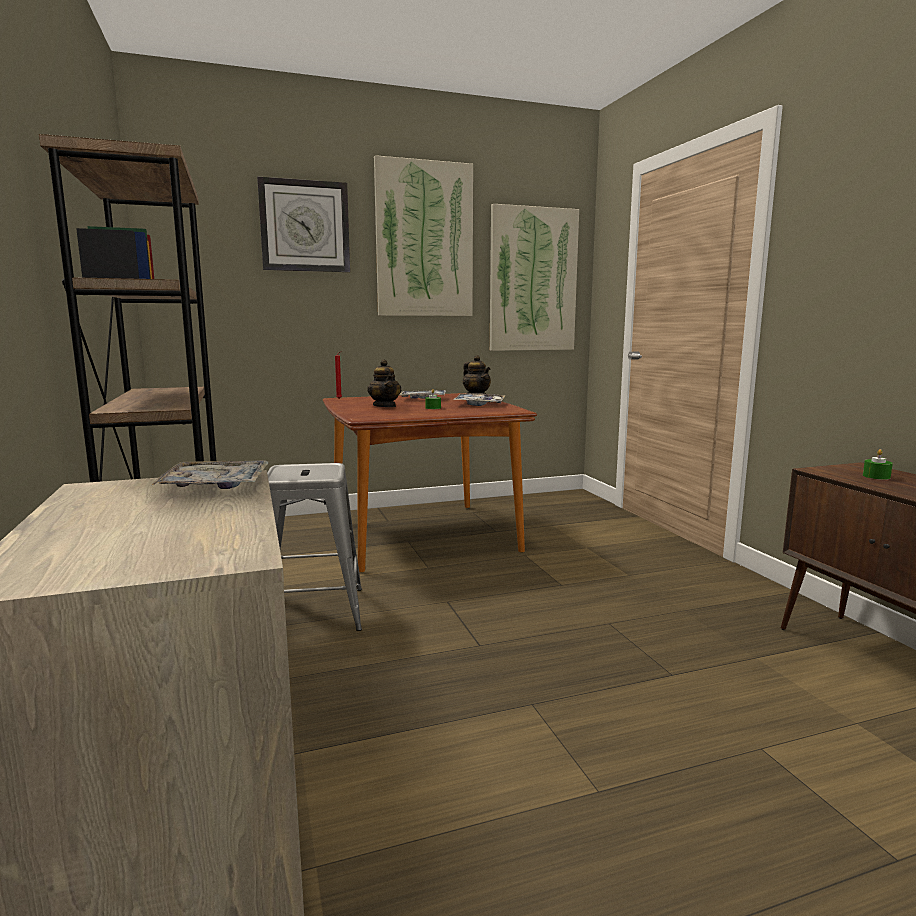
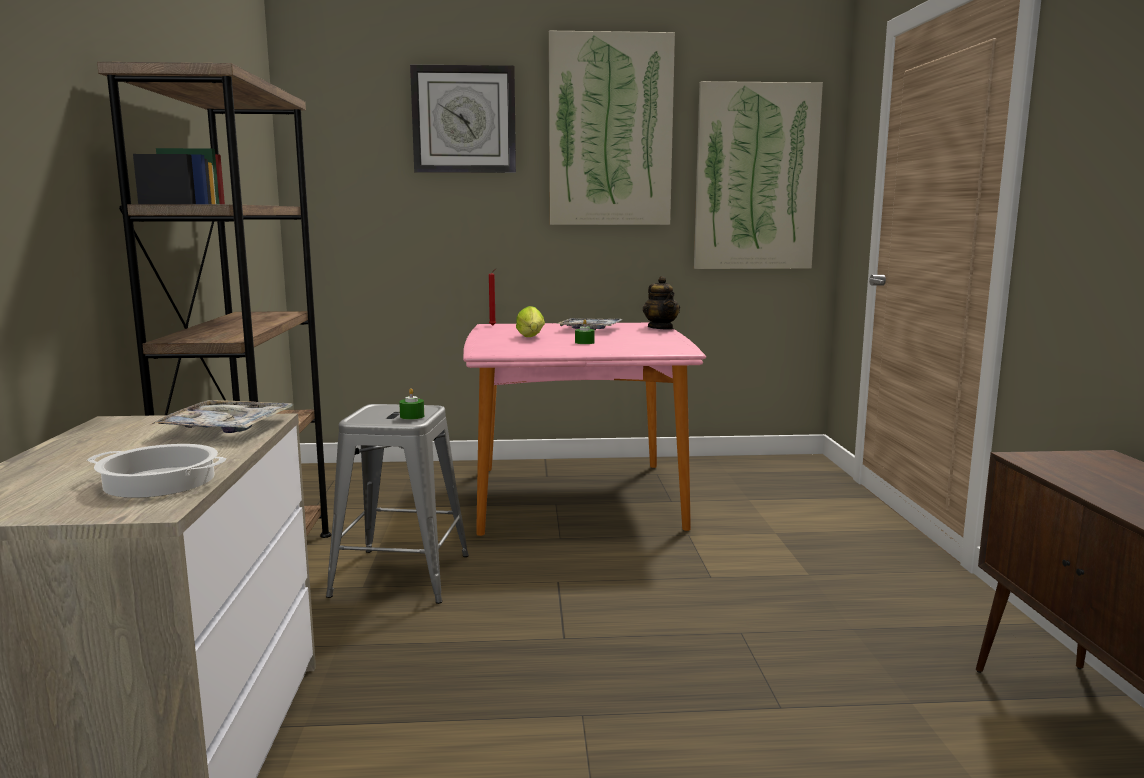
camera: 15 degrees right, 0 degrees up
brown dining table [323,393,537,573] -> pink dining table [463,323,706,536]
teapot [367,359,401,407] -> lettuce [516,306,545,337]
tray [453,393,506,406] -> none
green candle [863,449,893,480] -> green candle moved to [399,388,424,420]
none -> cooking pot [87,444,226,498]

